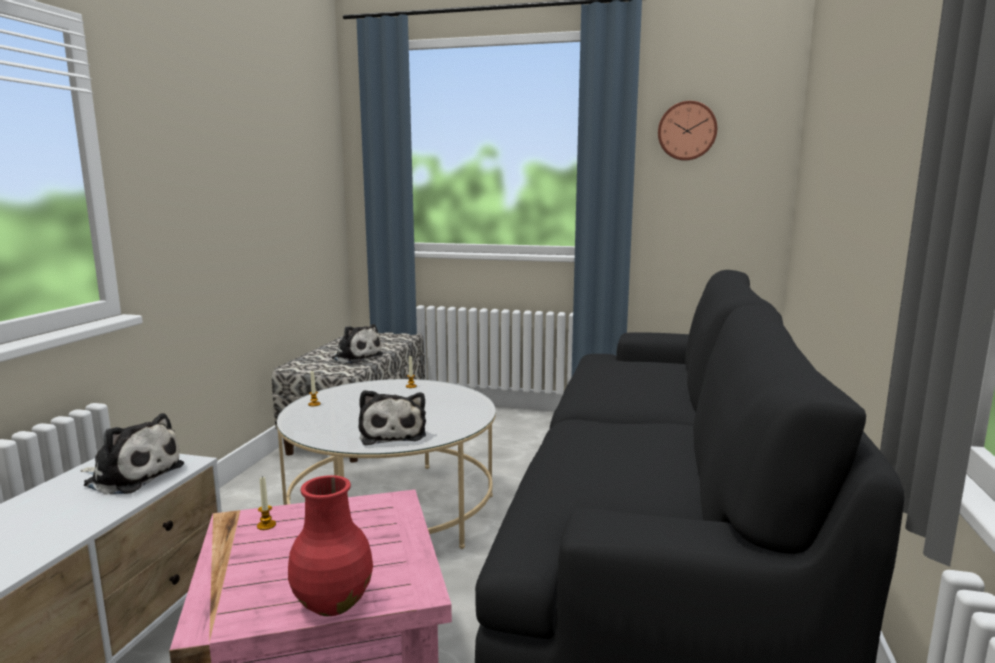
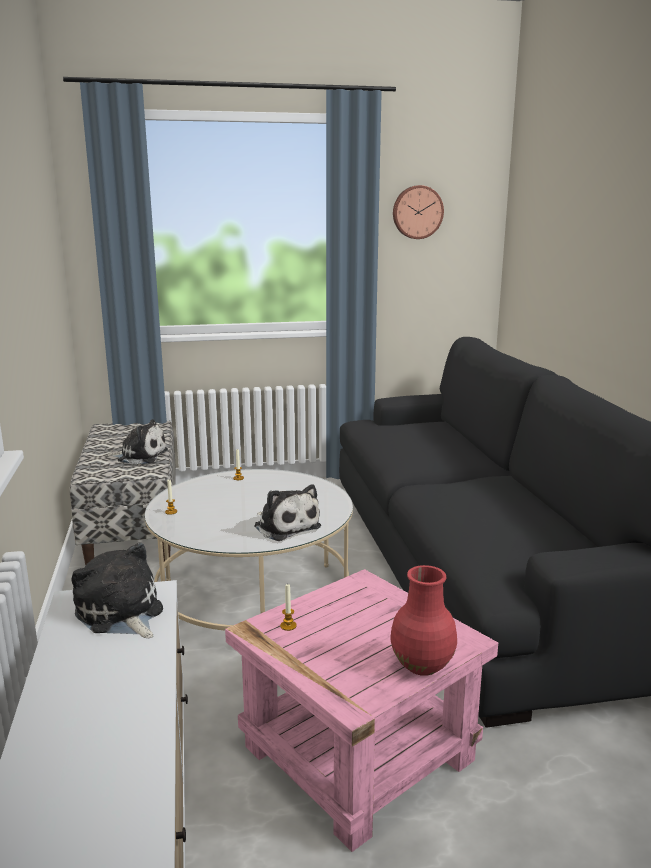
camera: 25 degrees left, 5 degrees up
plush toy [80,413,184,494] -> plush toy turned 120 degrees counterclockwise [71,543,163,638]

